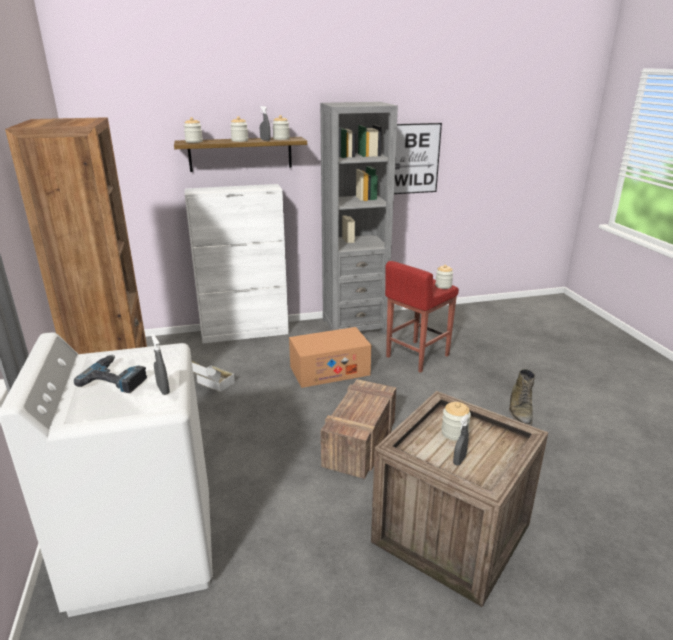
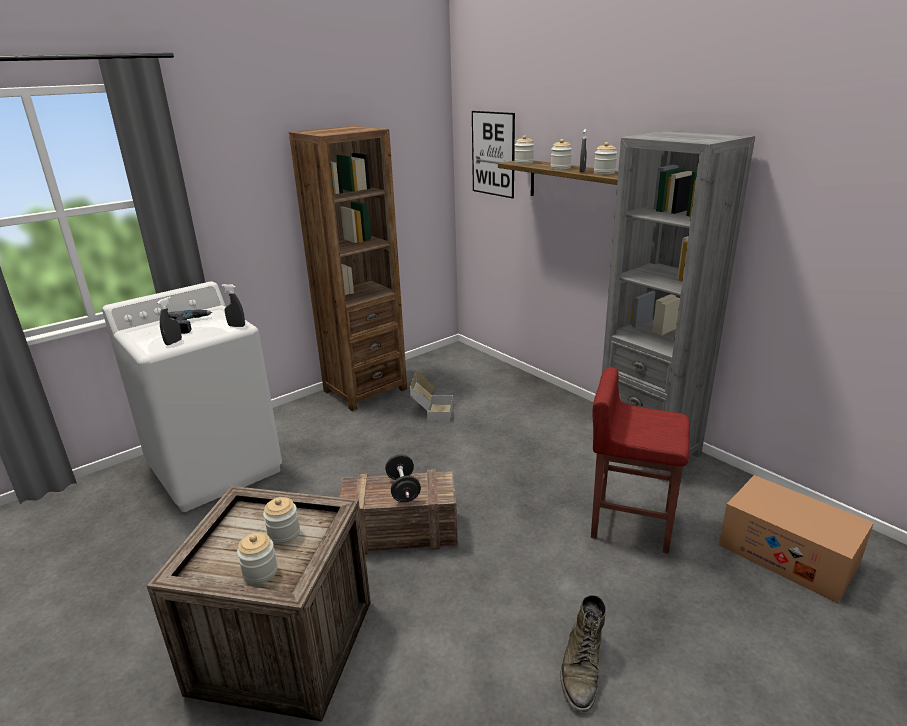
camera: 65 degrees right, 0 degrees up
white cabinet [185,184,289,344] -> none
cardboard box [289,327,371,388] -> cardboard box moved to [719,475,874,603]
picture [394,123,442,194] -> picture moved to [472,111,515,198]
jar [435,265,453,289] -> jar moved to [237,533,278,584]
grey spray bottle [453,414,469,466] -> grey spray bottle moved to [222,284,245,327]
green boot [509,369,535,426] -> green boot turned 60 degrees counterclockwise [560,595,606,712]
none -> black dumbbell [385,454,421,502]

